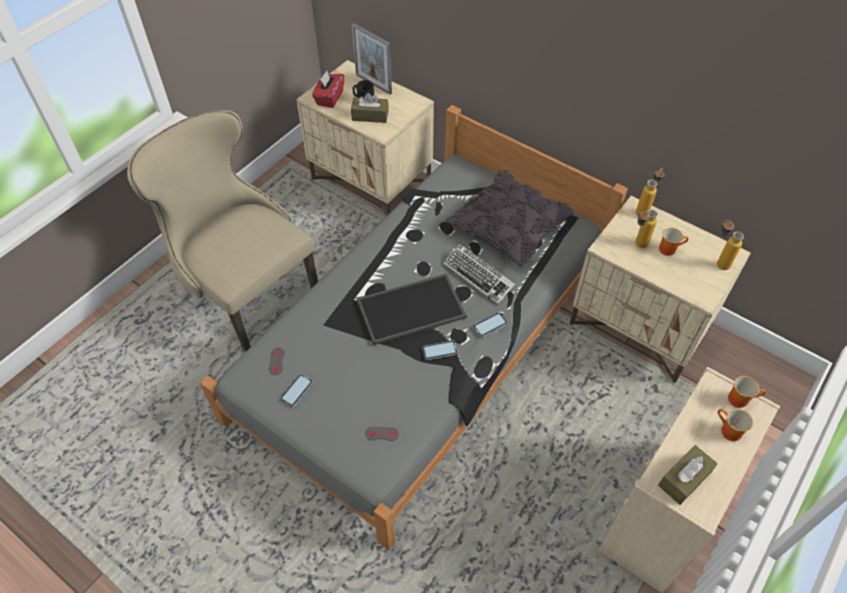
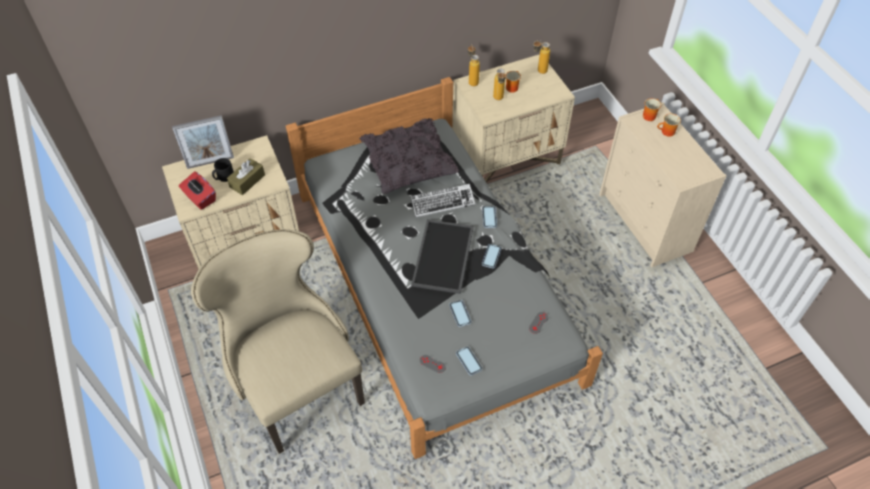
camera: 60 degrees left, 0 degrees up
beige chair [127,110,318,352] -> beige chair turned 75 degrees clockwise [191,229,365,454]
brown tissue box [658,445,718,505] -> none
none -> phone [449,300,471,327]

